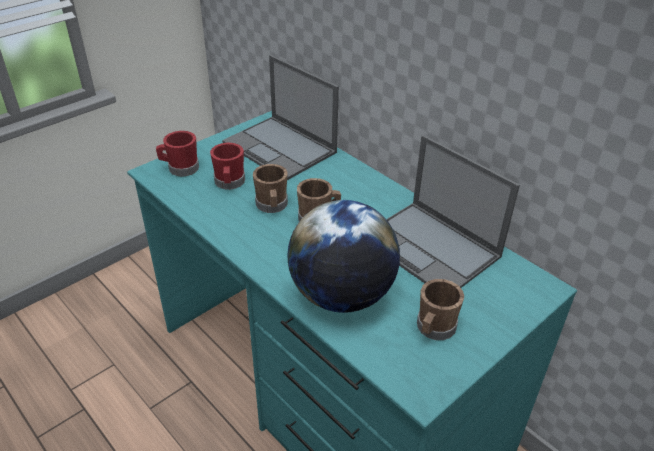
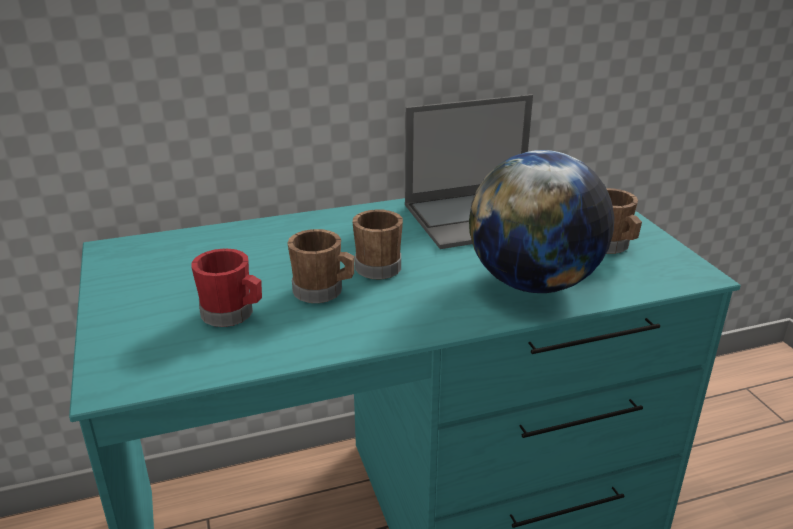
camera: 65 degrees left, 10 degrees down
red mug [156,131,199,177] -> none
laptop [222,55,339,180] -> none

